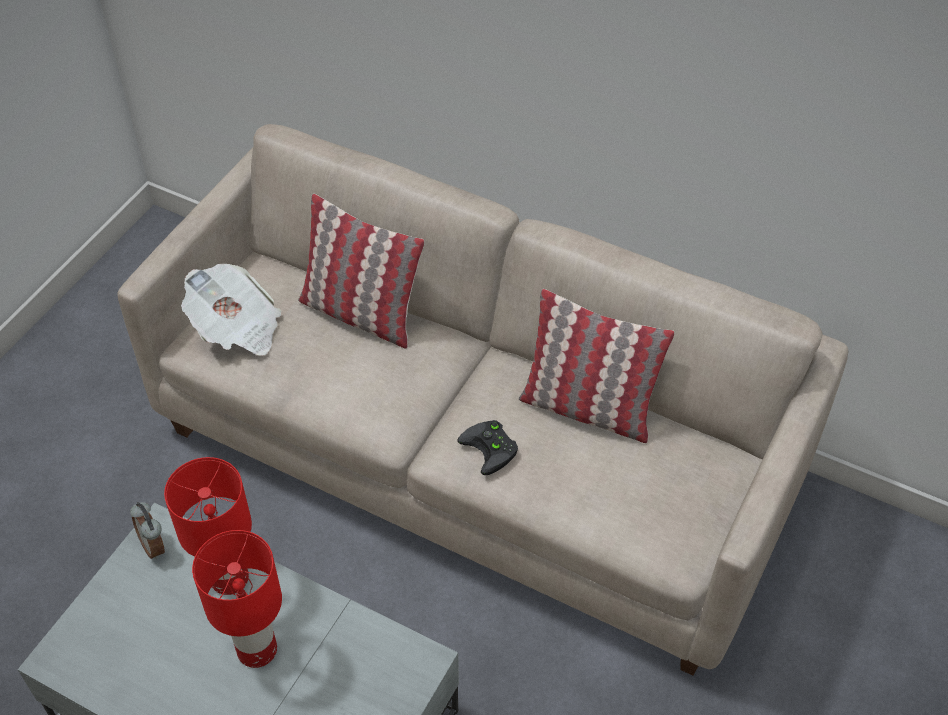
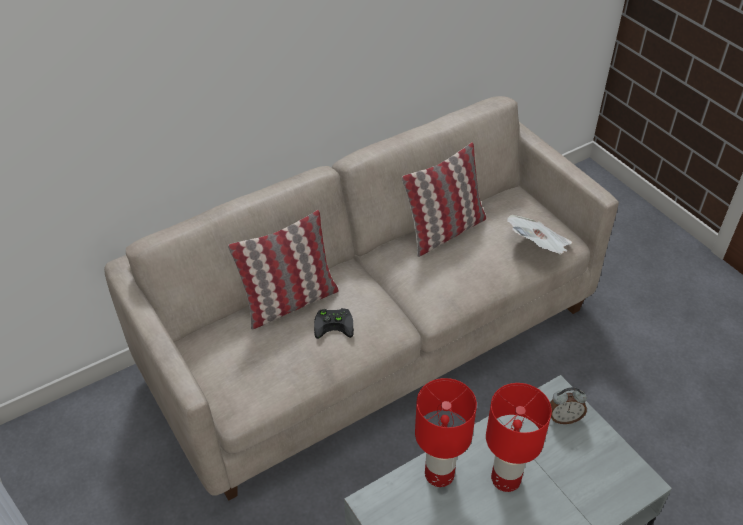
camera: 60 degrees left, 5 degrees down
alarm clock [130,502,165,559] -> alarm clock moved to [550,387,587,424]
newspaper [181,264,282,356] -> newspaper moved to [507,215,572,254]
black game controller [458,420,518,475] -> black game controller moved to [314,308,354,339]

